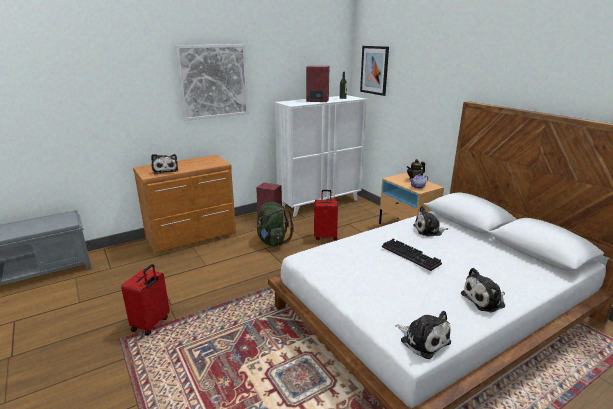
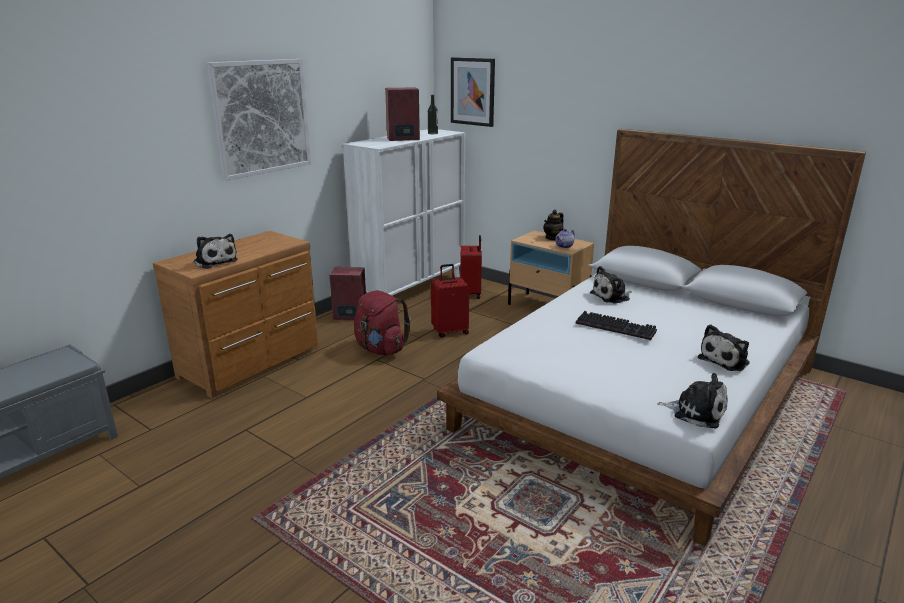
camera: 20 degrees left, 0 degrees up
red suitcase [121,264,170,336] -> red suitcase moved to [461,235,482,299]
green backpack [255,202,294,247] -> red backpack [354,291,411,355]

